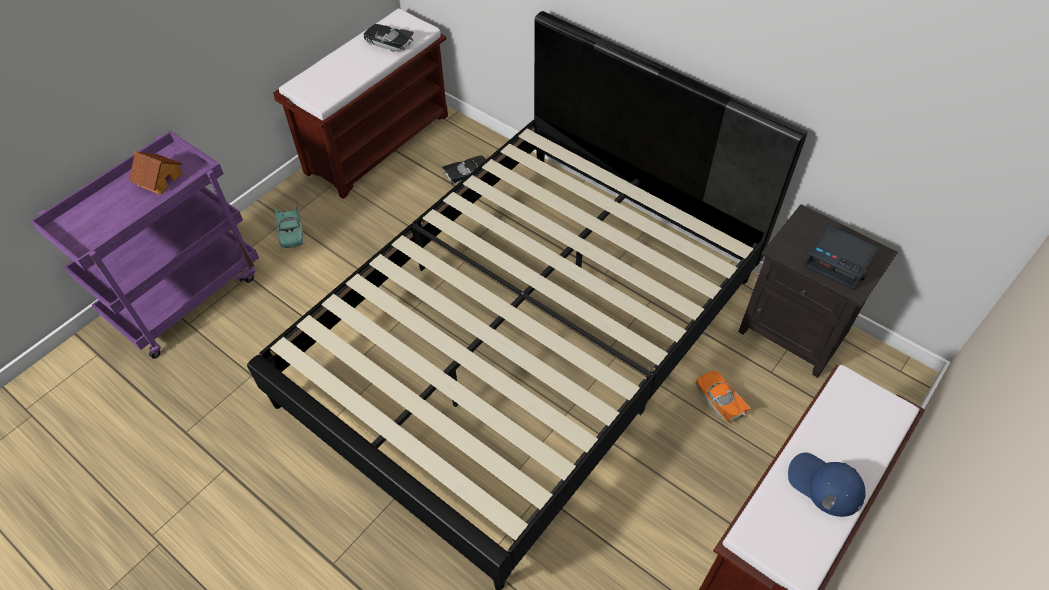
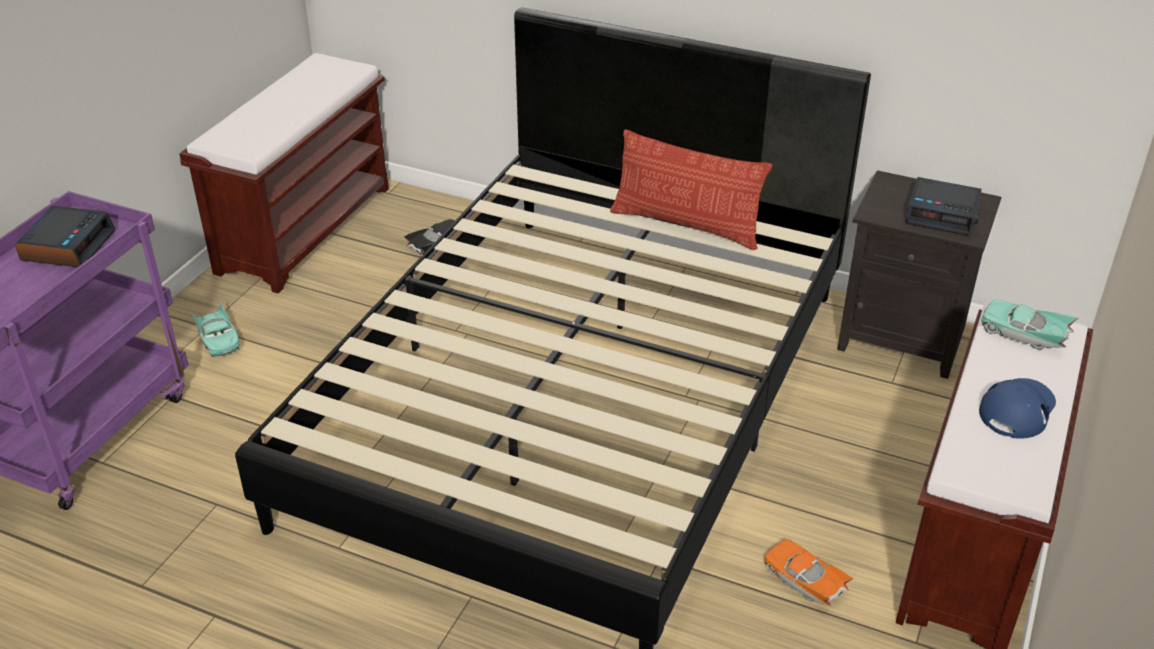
camera: 15 degrees left, 15 degrees down
toy house [129,152,183,195] -> alarm clock [15,206,116,267]
black toy car [364,24,414,52] -> none
orange toy car [696,371,751,424] -> orange toy car moved to [764,540,853,606]
blue cap [788,453,866,517] -> blue cap turned 105 degrees clockwise [979,378,1056,439]
none -> pillow [610,129,772,250]
none -> turquoise toy car [981,300,1078,349]

